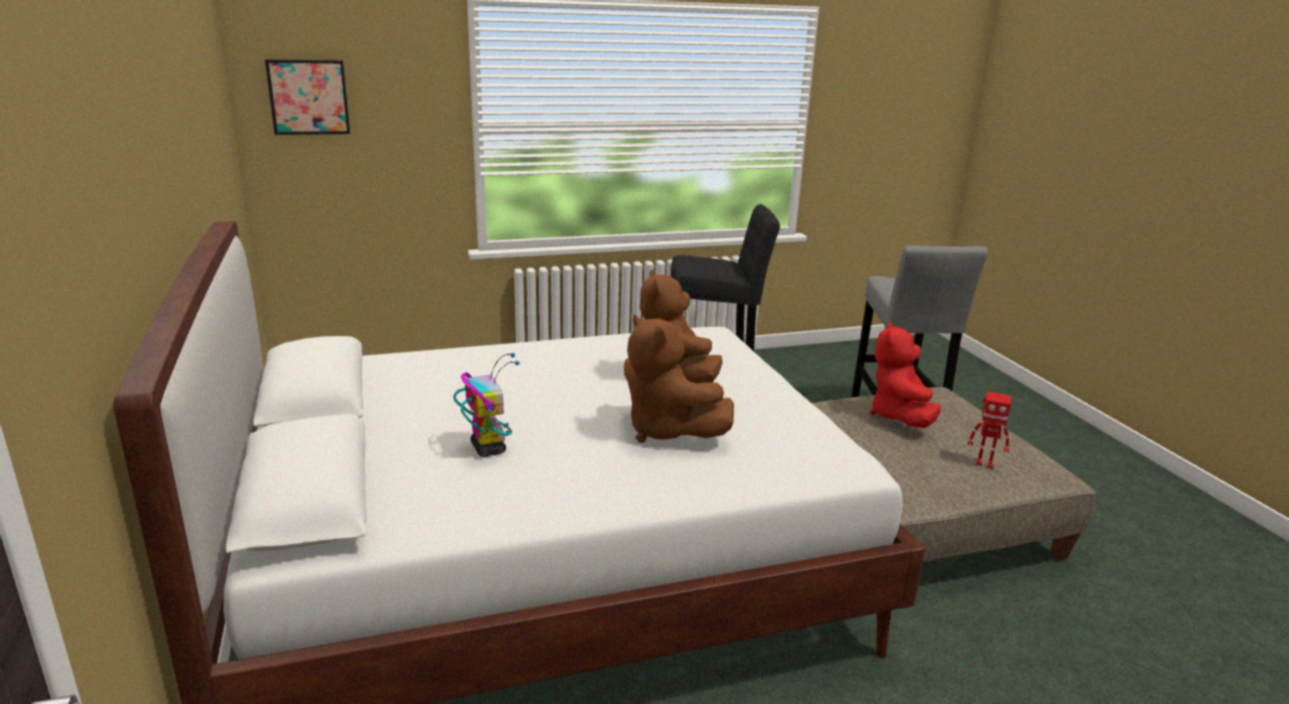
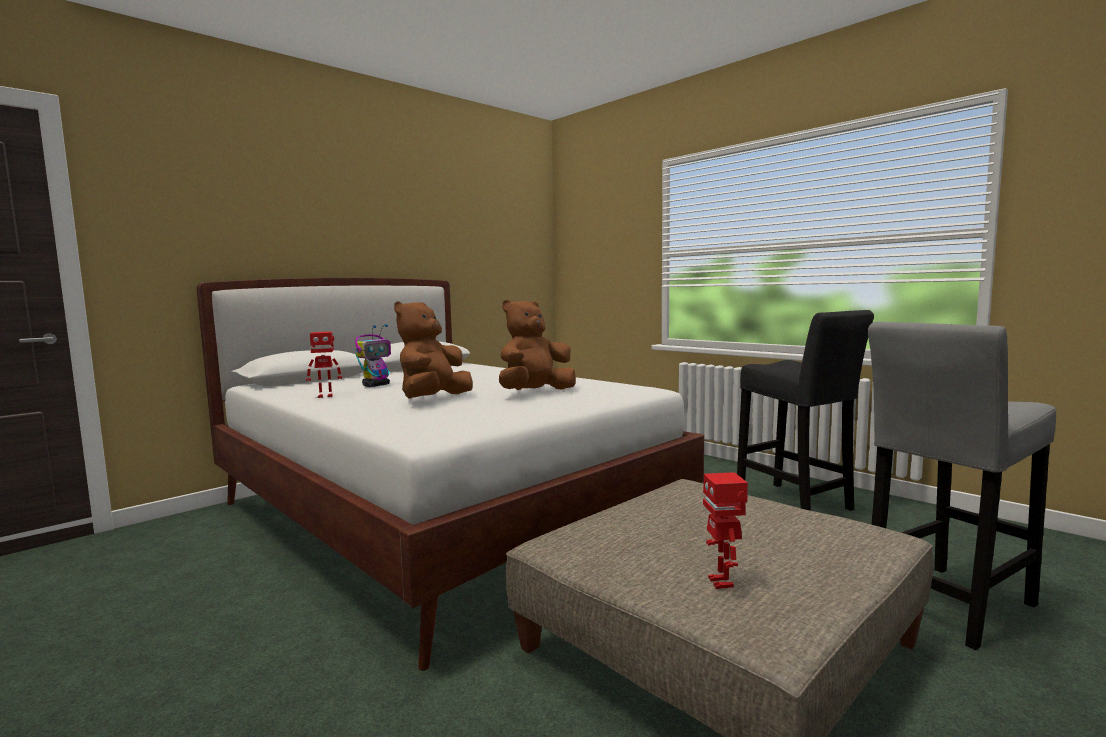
camera: 65 degrees right, 15 degrees down
picture [265,59,350,135] -> none
red plush toy [870,322,941,428] -> none
none -> toy robot [306,332,342,398]

